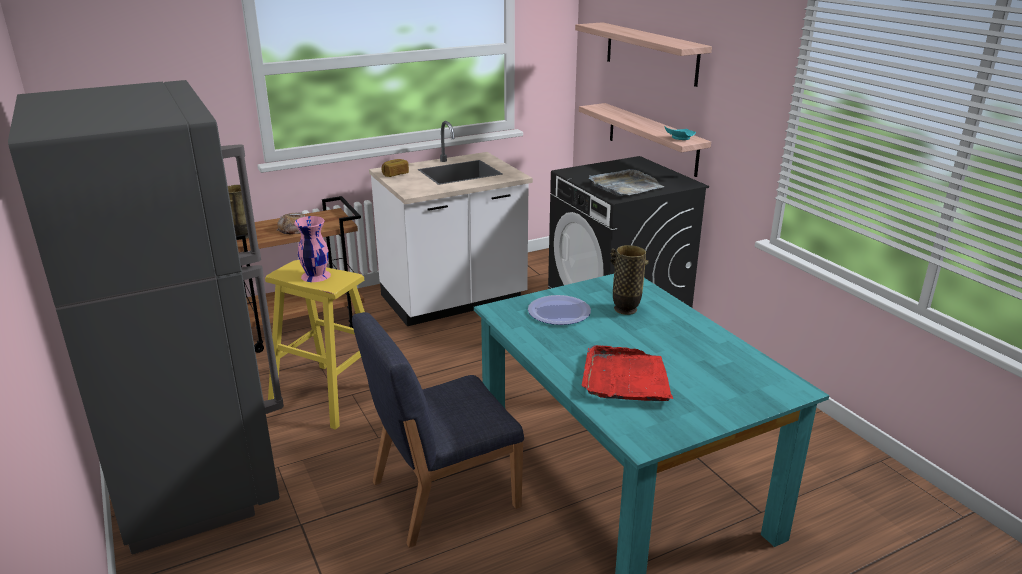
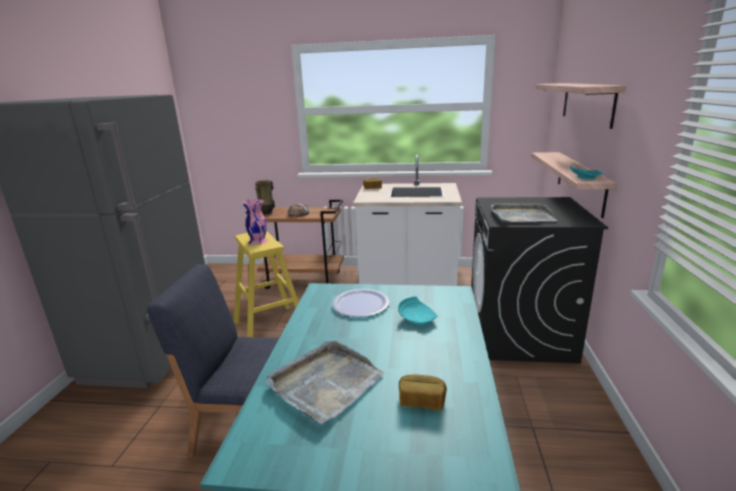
camera: 35 degrees right, 5 degrees down
red tray [582,345,673,401] -> grey tray [266,341,384,424]
vase [610,245,649,315] -> turquoise plate [398,296,437,325]
none -> bread [399,375,447,411]

